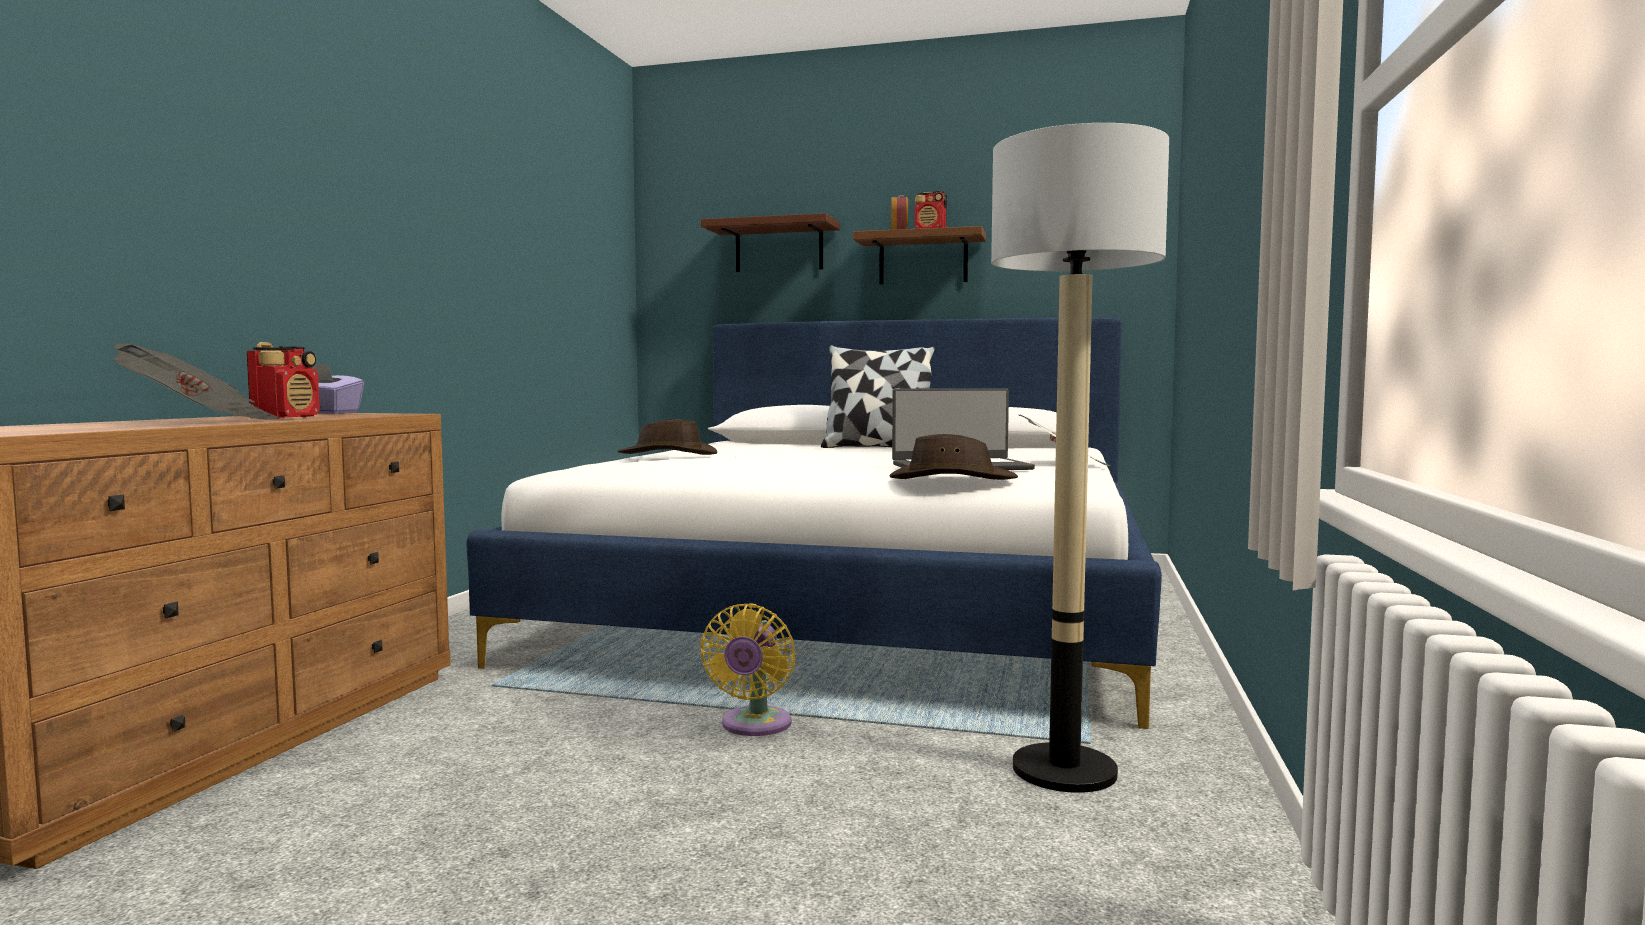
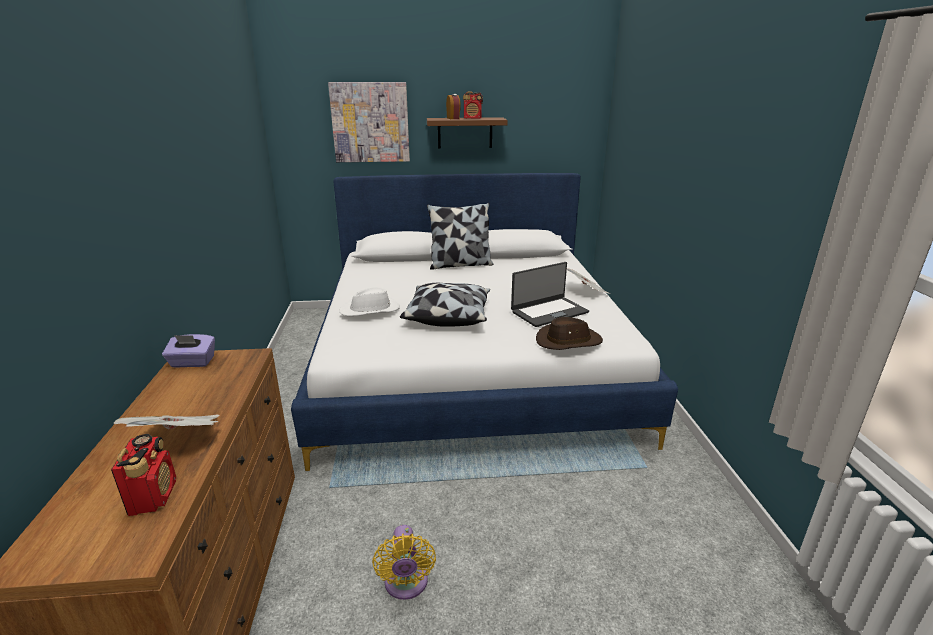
camera: 20 degrees left, 20 degrees up
radio [247,342,320,419] -> radio moved to [111,434,176,516]
brown hat [618,419,717,455] -> white hat [339,287,400,316]
yellow fan [700,603,796,736] -> yellow fan moved to [372,525,436,600]
brown shelf [701,213,840,272] -> picture [328,82,410,162]
floor lamp [991,123,1169,793] -> none
none -> pillow [400,283,490,326]

